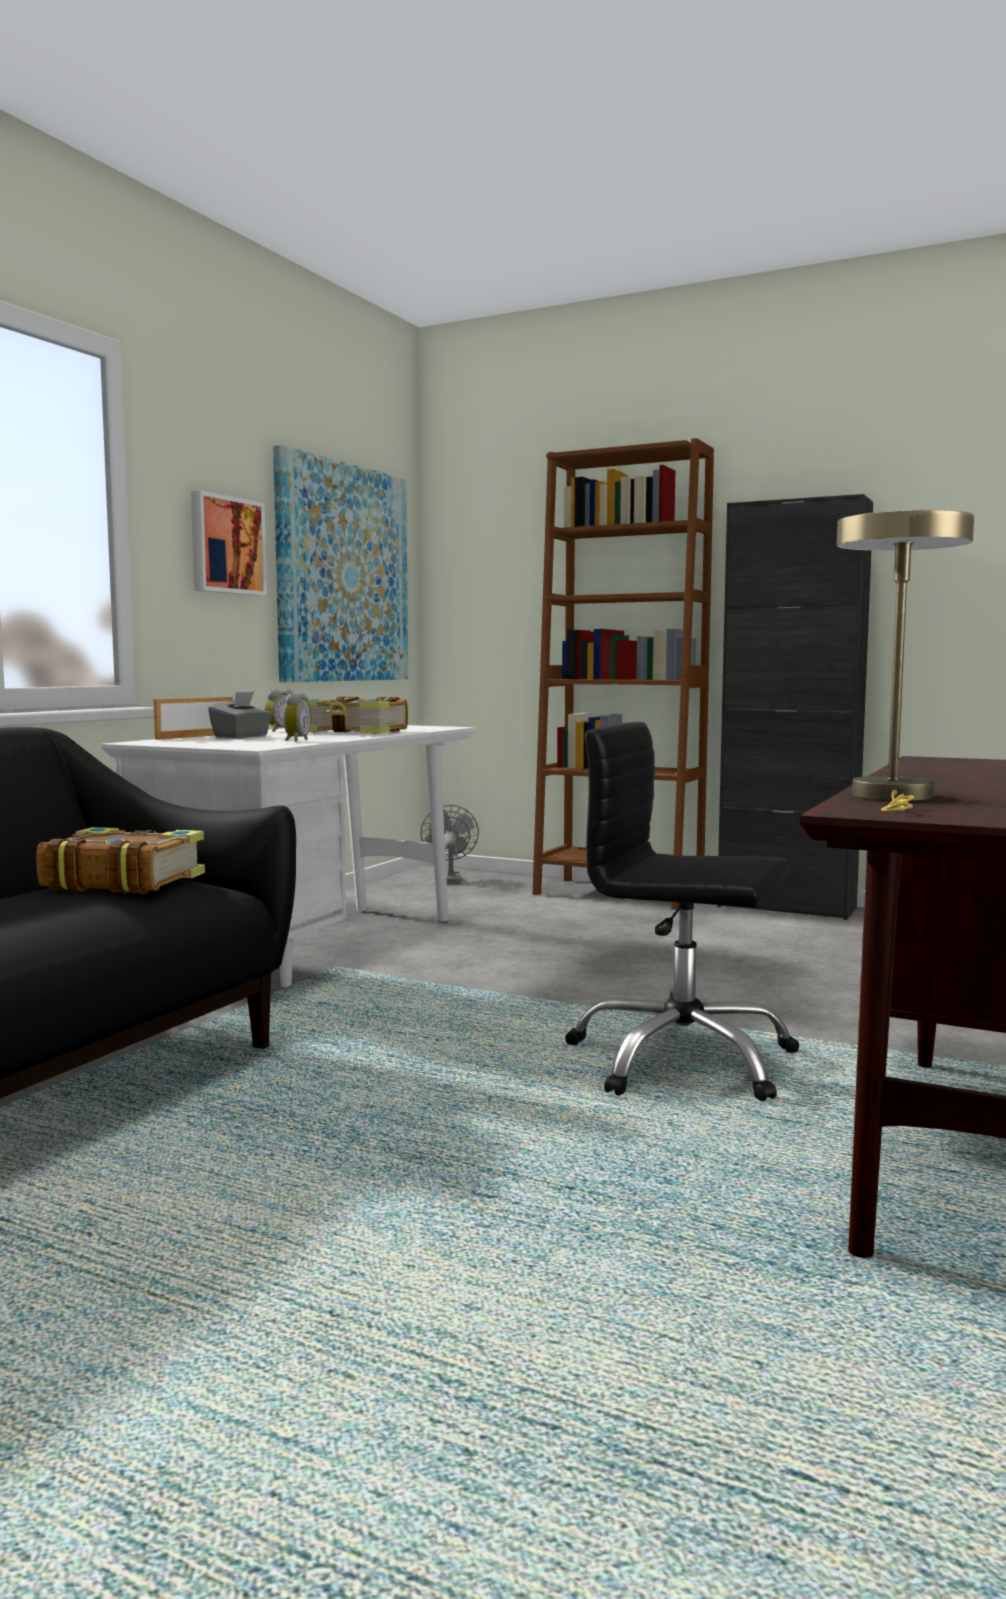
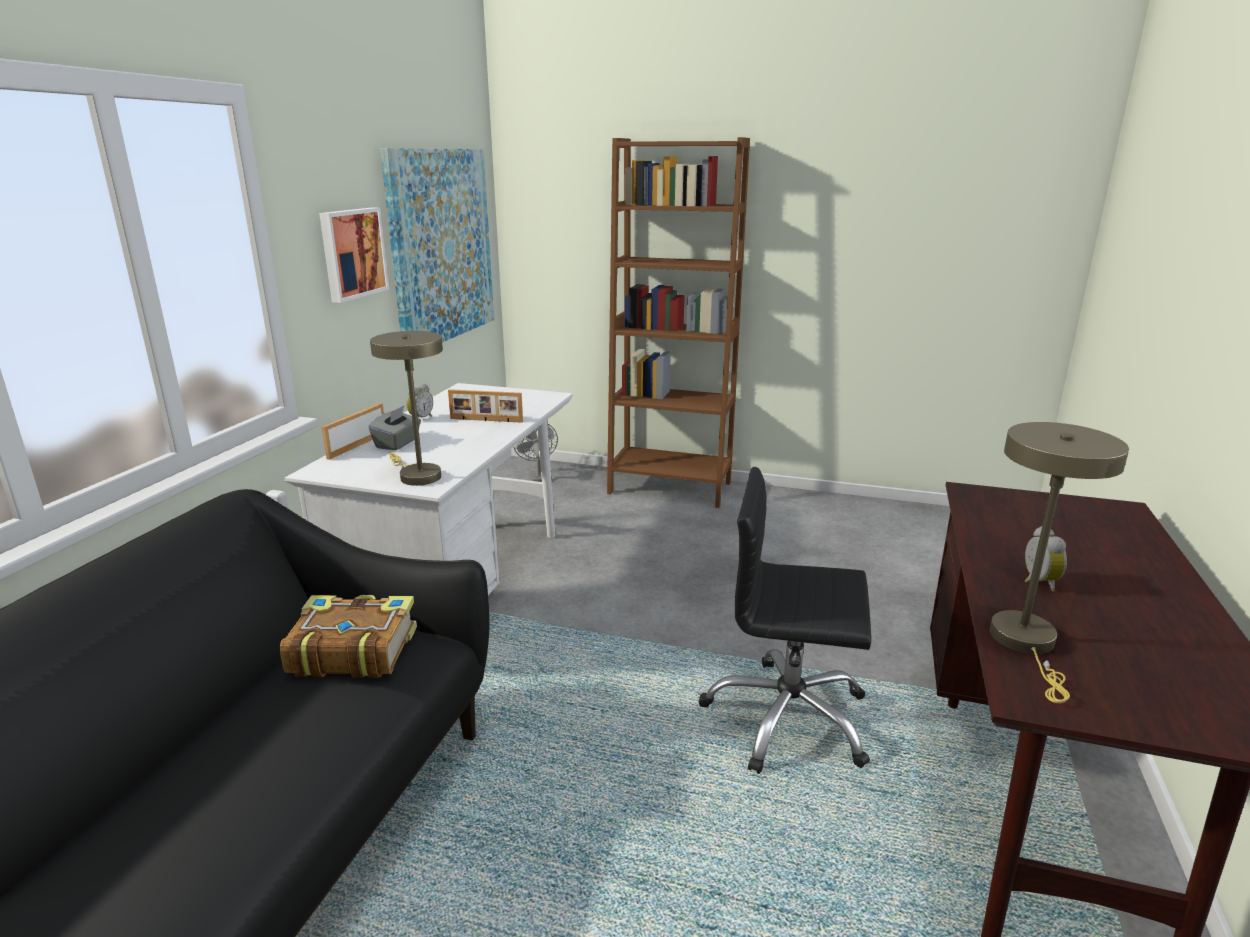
camera: 10 degrees left, 15 degrees up
alarm clock [283,693,311,742] -> alarm clock moved to [1025,526,1067,591]
book [308,697,408,734] -> picture frame [448,389,523,423]
black cabinet [717,494,873,920] -> none
none -> beige table lamp [370,331,443,486]

